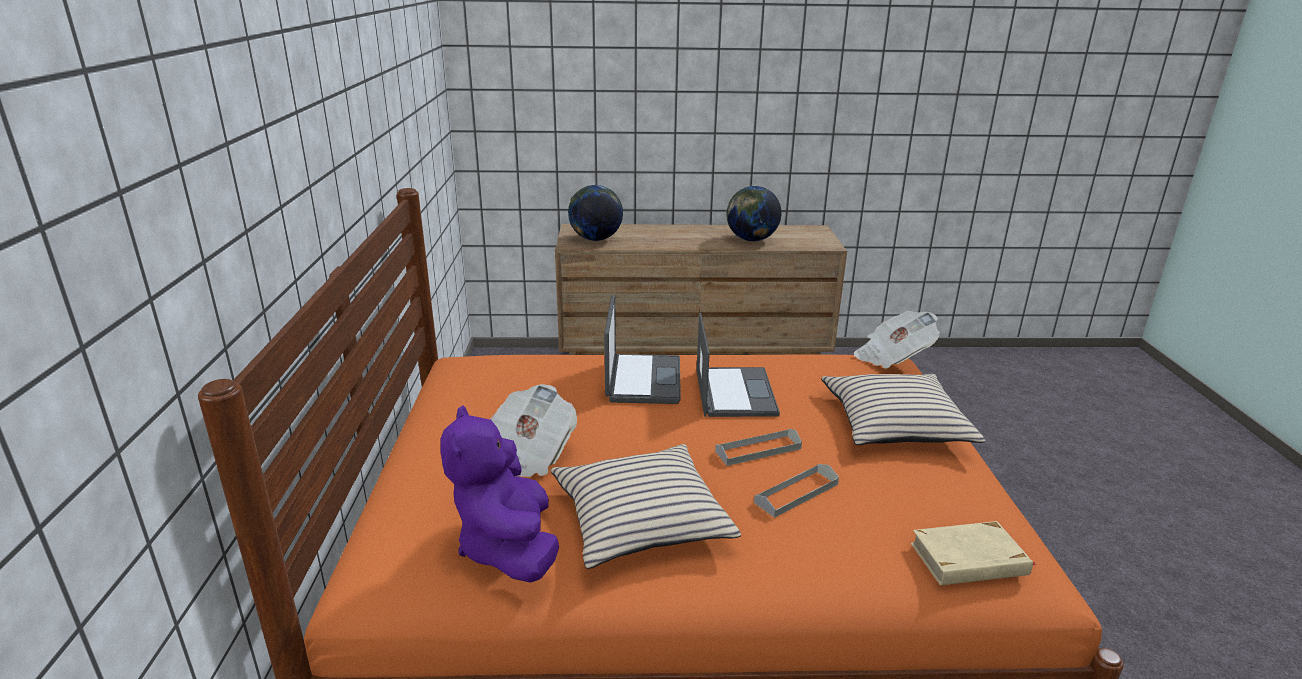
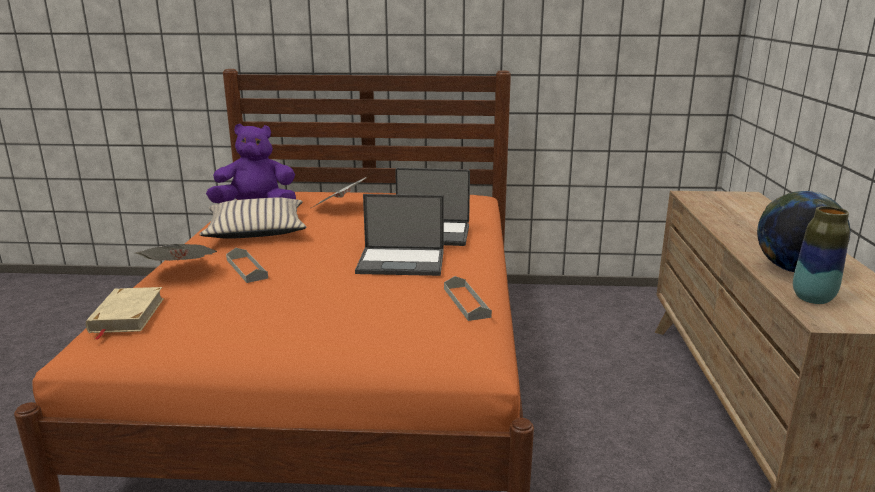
camera: 95 degrees right, 5 degrees down
globe [568,185,623,241] -> none
grey tray [715,429,802,466] -> grey tray moved to [444,276,492,321]
beige pillow [821,374,985,445] -> none
newspaper [854,311,940,369] -> newspaper moved to [136,244,217,261]
none -> vase [793,206,850,304]

